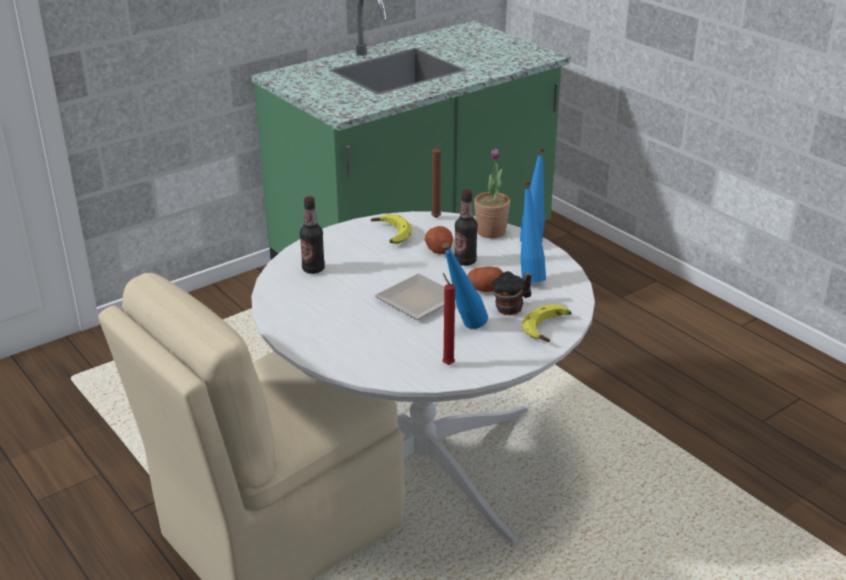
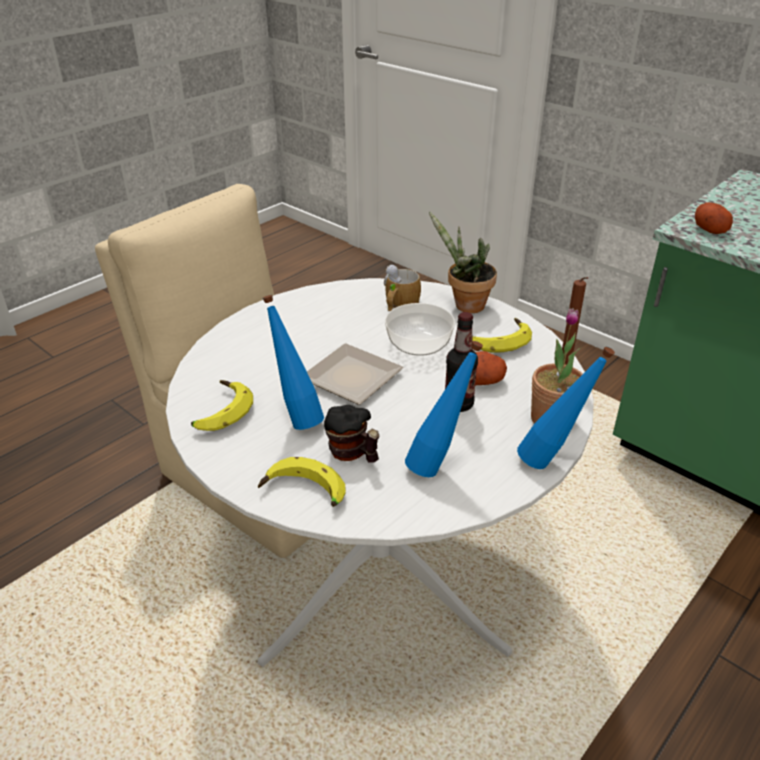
camera: 80 degrees right, 5 degrees up
bottle [300,196,325,274] -> mug [384,265,421,311]
red candle [442,273,455,365] -> banana [191,380,253,431]
potato [467,267,503,292] -> potato moved to [695,202,733,234]
none -> bowl [385,303,455,356]
none -> potted plant [429,211,497,313]

